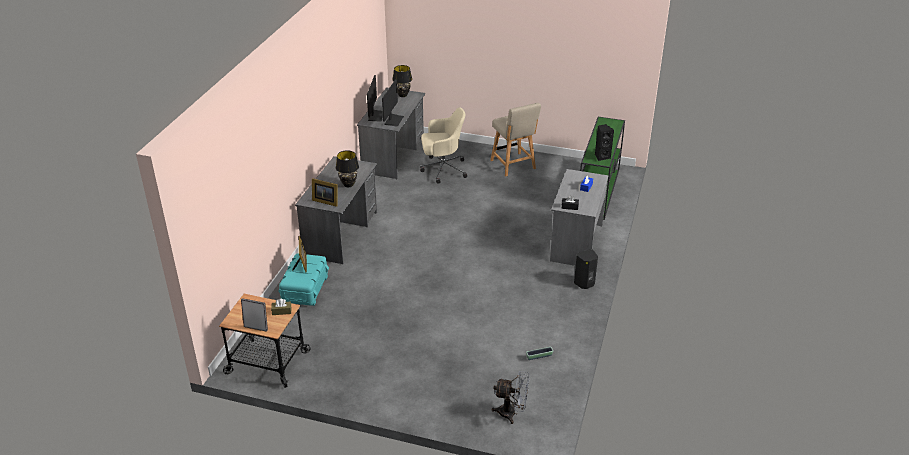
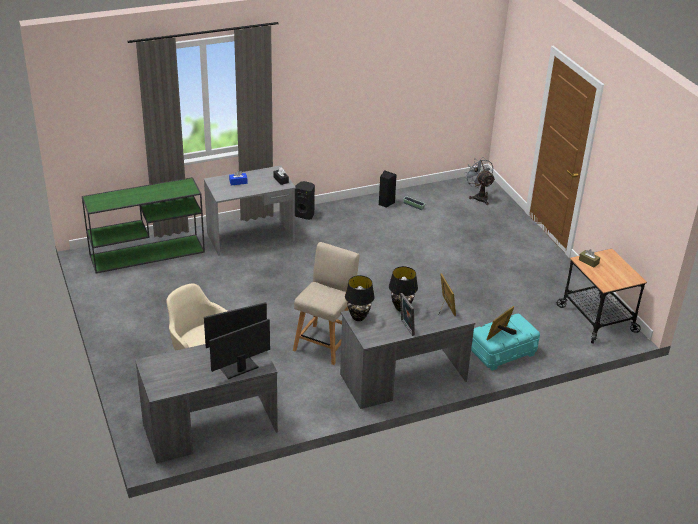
camera: 130 degrees left, 0 degrees up
picture frame [241,298,268,332] -> picture frame moved to [400,293,415,336]
black table lamp [392,65,412,97] -> black table lamp moved to [345,275,375,321]
beige chair [490,103,541,176] -> beige chair moved to [293,242,359,365]
black speaker [595,124,614,161] -> black speaker moved to [379,170,397,208]

